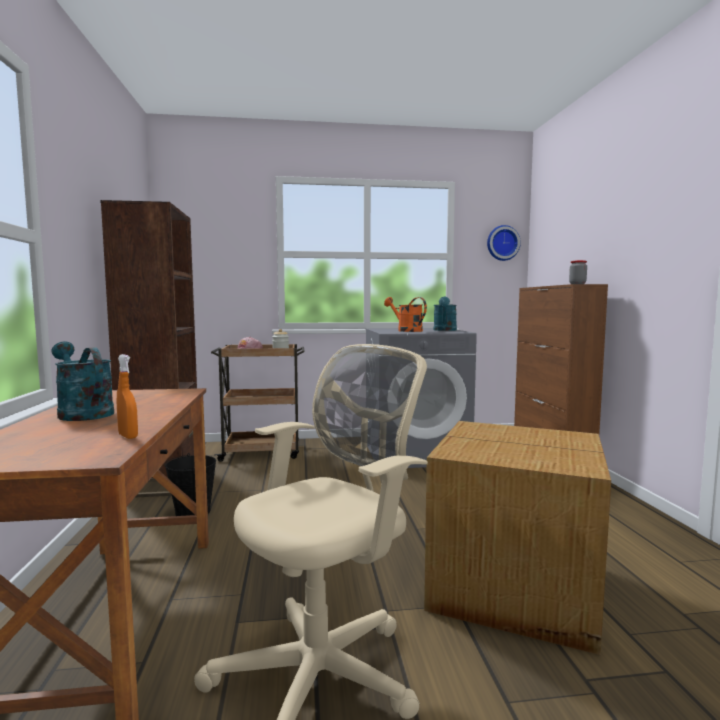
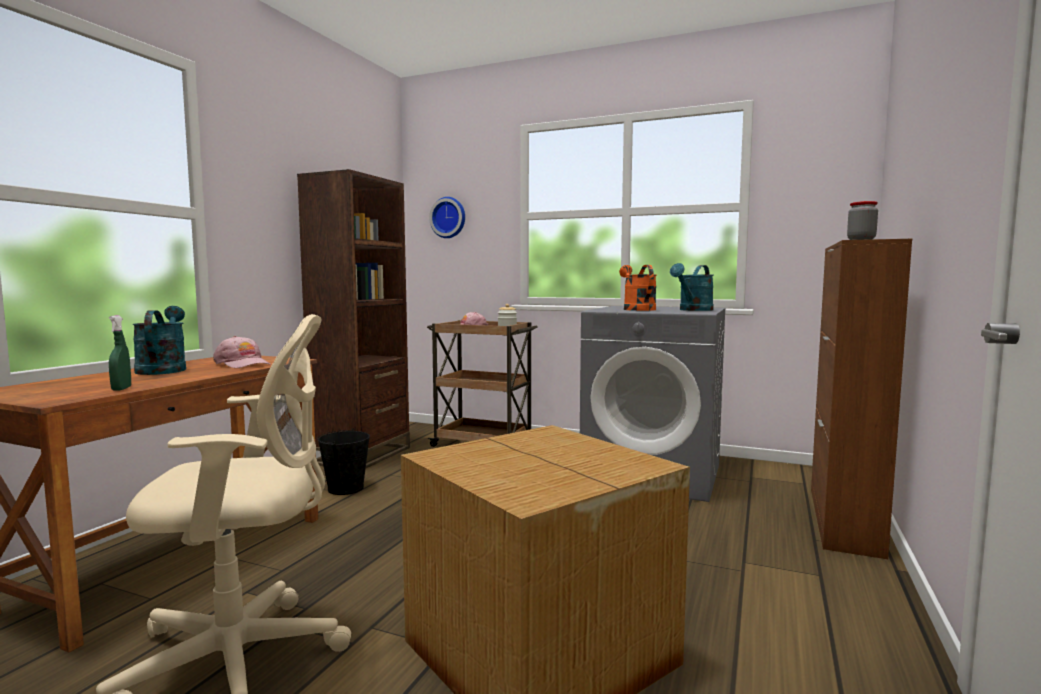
camera: 30 degrees right, 0 degrees up
orange spray bottle [117,354,138,439] -> green spray bottle [109,315,131,391]
wall clock [487,225,521,261] -> wall clock moved to [429,197,465,238]
none -> pink cap [213,336,271,368]

